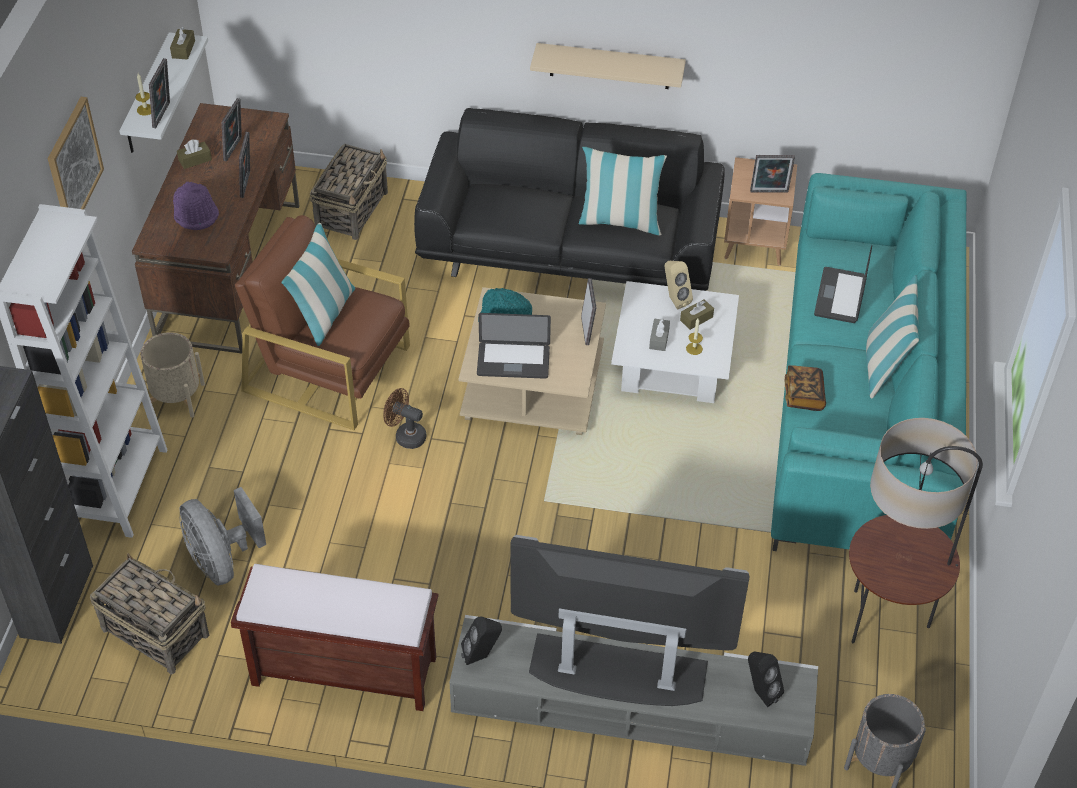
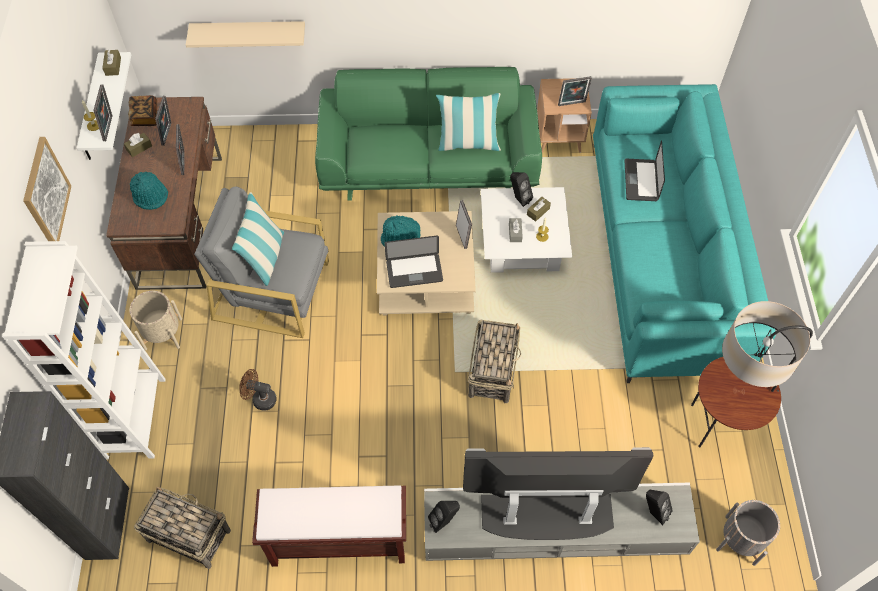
camera: 10 degrees left, 10 degrees up
purple hat [173,182,219,230] -> turquoise hat [130,172,168,210]
grey fan [179,487,266,586] -> none
brown armchair [235,215,410,430] -> grey armchair [194,186,329,338]
basket [310,144,388,240] -> basket moved to [468,320,521,403]
brown fan [383,388,426,449] -> brown fan moved to [239,369,277,411]
black sofa [414,108,725,291] -> green sofa [315,67,542,201]
beige shelf [530,43,686,89] -> beige shelf moved to [186,21,305,48]
beige speaker [664,261,693,309] -> black speaker [510,172,533,207]
book [784,365,826,411] -> book moved to [128,95,157,126]
pillow [866,275,919,398] -> none

